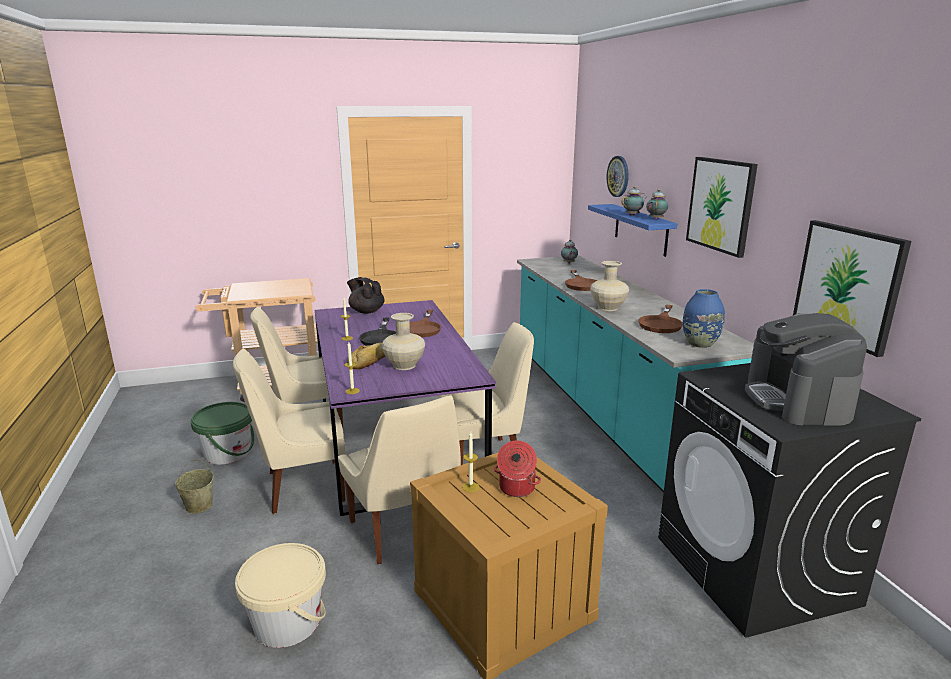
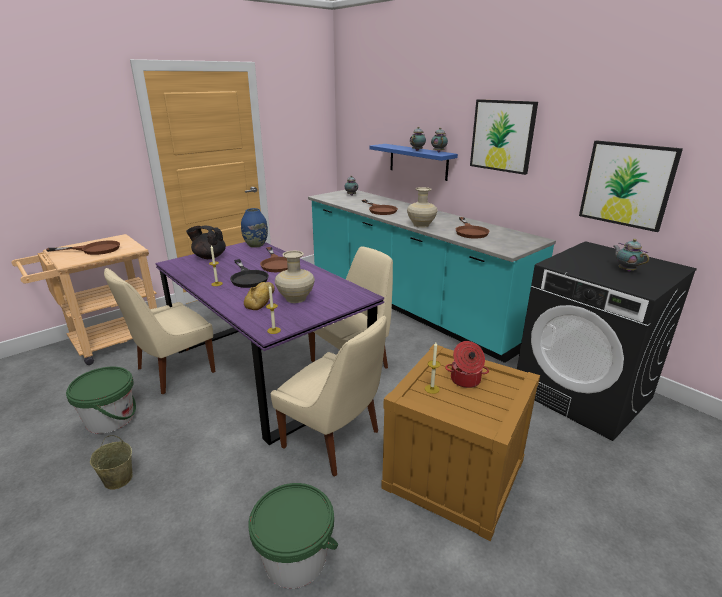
camera: 25 degrees left, 5 degrees up
beige chair [233,349,345,514] -> none
beige bucket [235,543,326,648] -> green bucket [248,483,338,588]
wall clock [607,156,629,197] -> none
blue vase [683,289,725,348] -> blue vase moved to [241,208,268,248]
coffee machine [745,313,867,426] -> teapot [614,239,649,272]
none -> brown frying pan [46,241,120,255]

